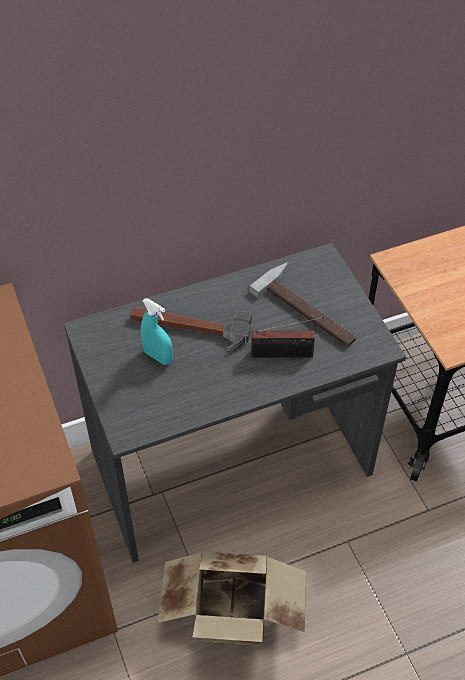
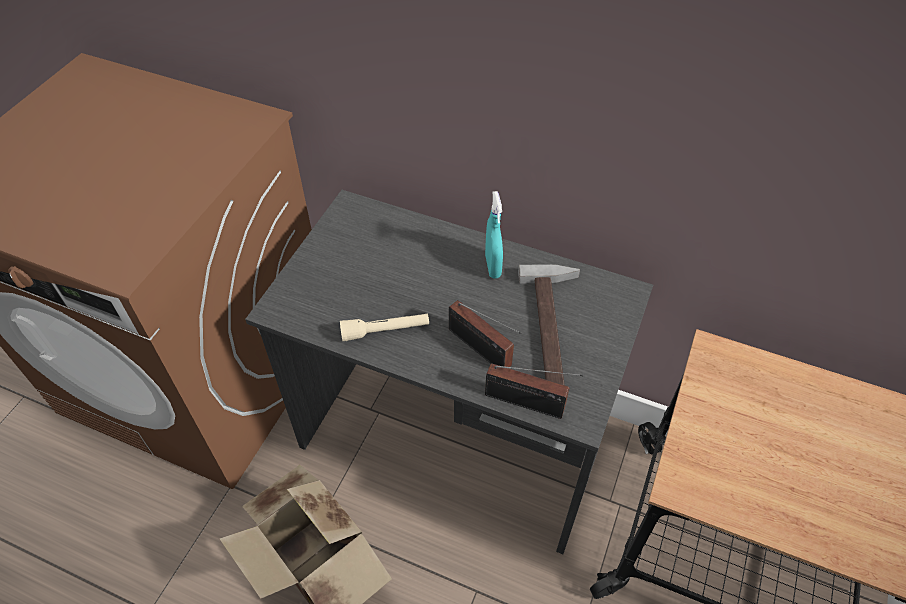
camera: 45 degrees right, 0 degrees up
hammer [130,307,252,352] -> none
turquoise spray bottle [141,298,173,365] -> turquoise spray bottle moved to [485,191,503,278]
none -> beige flashlight [340,313,429,341]
none -> radio [485,363,583,419]

